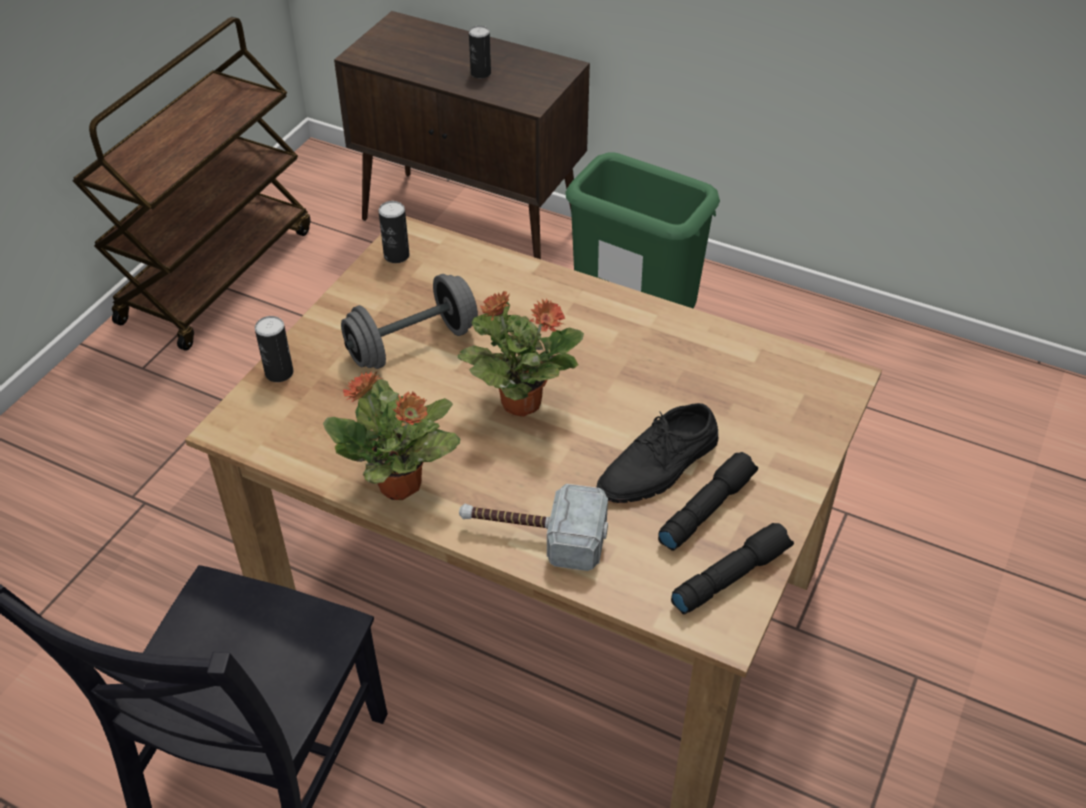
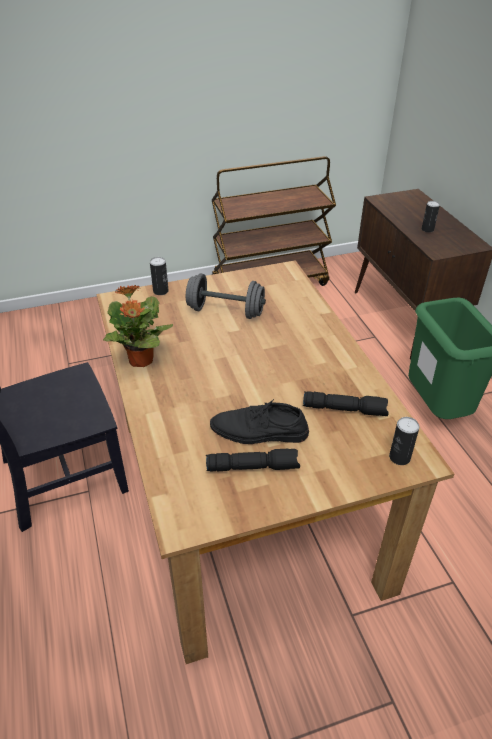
camera: 45 degrees right, 5 degrees down
can [378,201,409,263] -> can moved to [389,417,419,465]
potted plant [458,291,584,417] -> none
hammer [459,484,608,571] -> none
black flashlight [671,523,794,615] -> black flashlight moved to [303,391,389,416]

